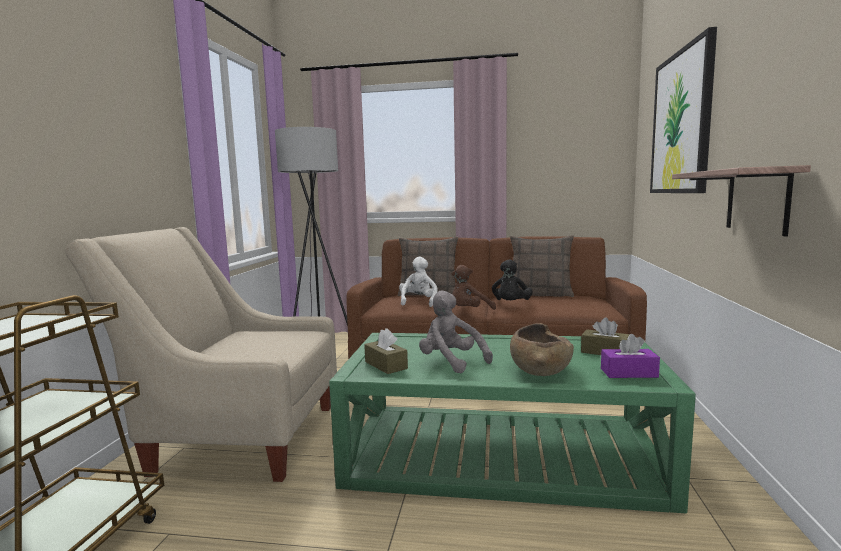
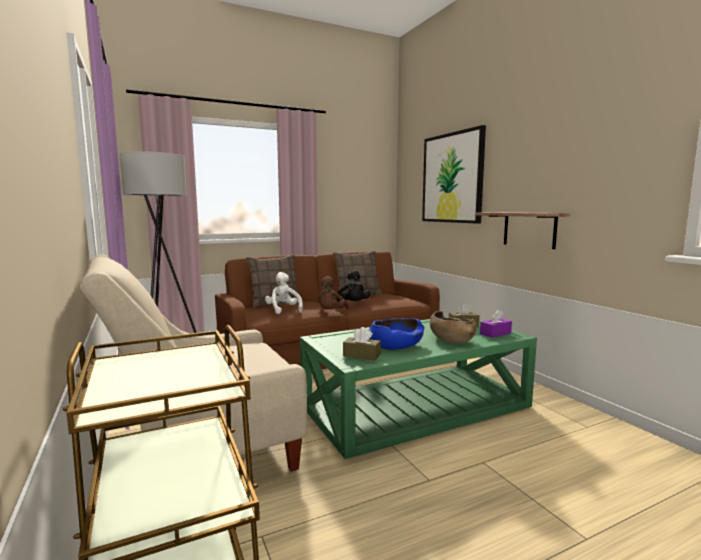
camera: 35 degrees left, 0 degrees up
grey plush toy [419,291,493,373] -> blue bowl [369,318,424,350]

